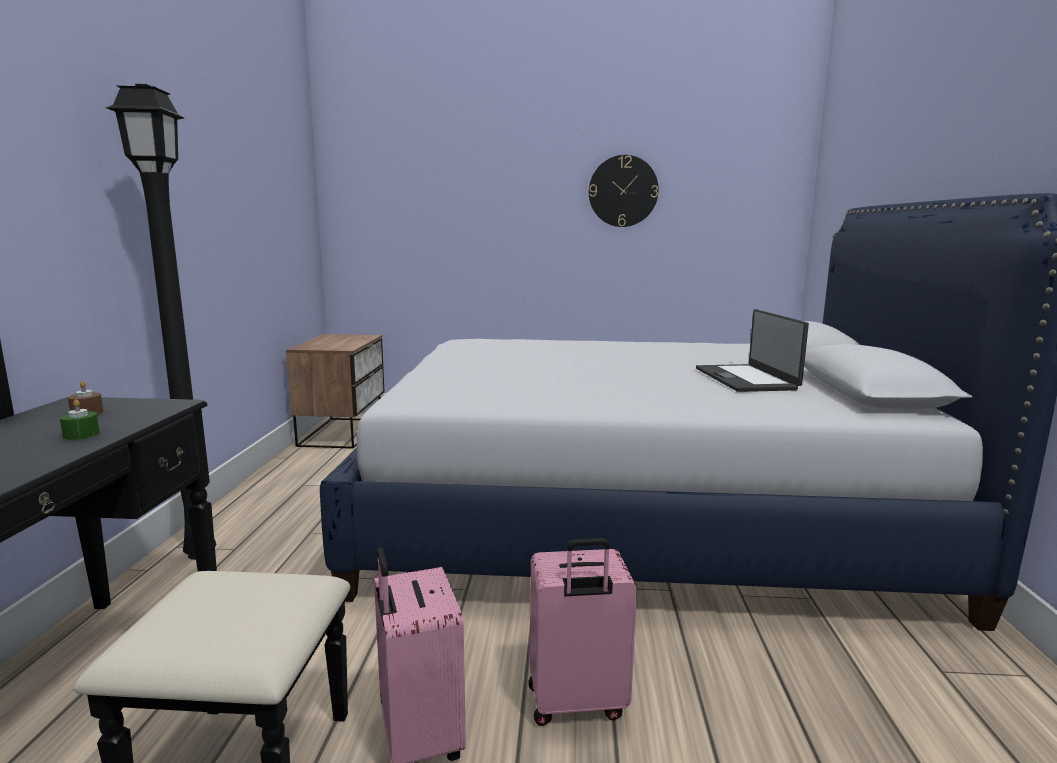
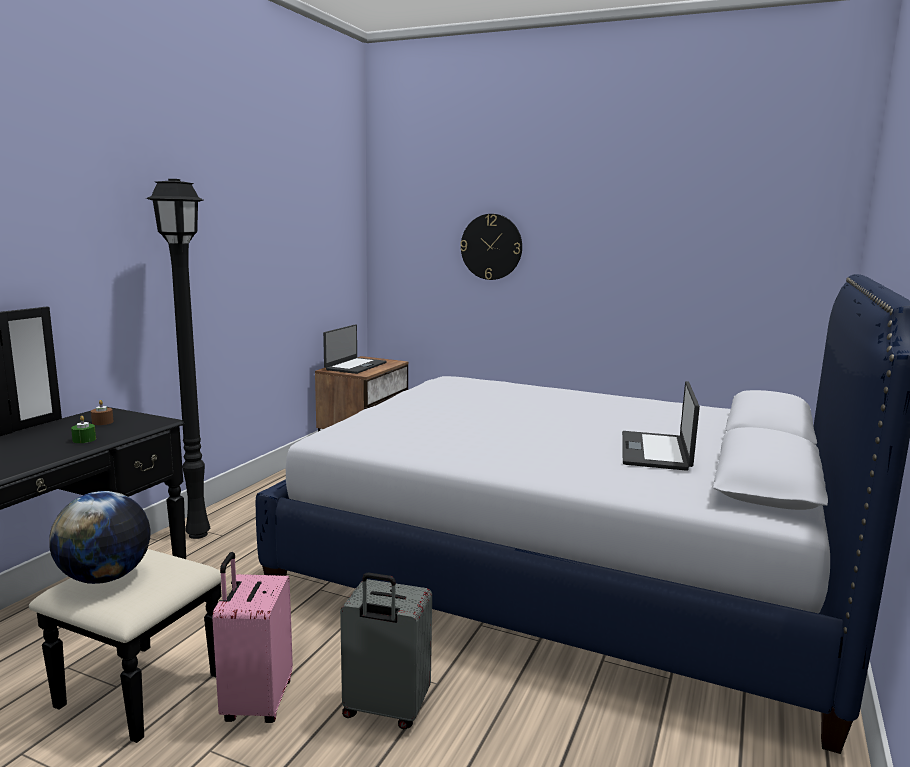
camera: 20 degrees right, 0 degrees up
pink suitcase [529,538,637,726] -> grey suitcase [340,572,432,729]
wall clock [589,155,659,227] -> wall clock moved to [460,214,522,280]
none -> globe [49,491,151,584]
none -> laptop [323,324,386,374]

